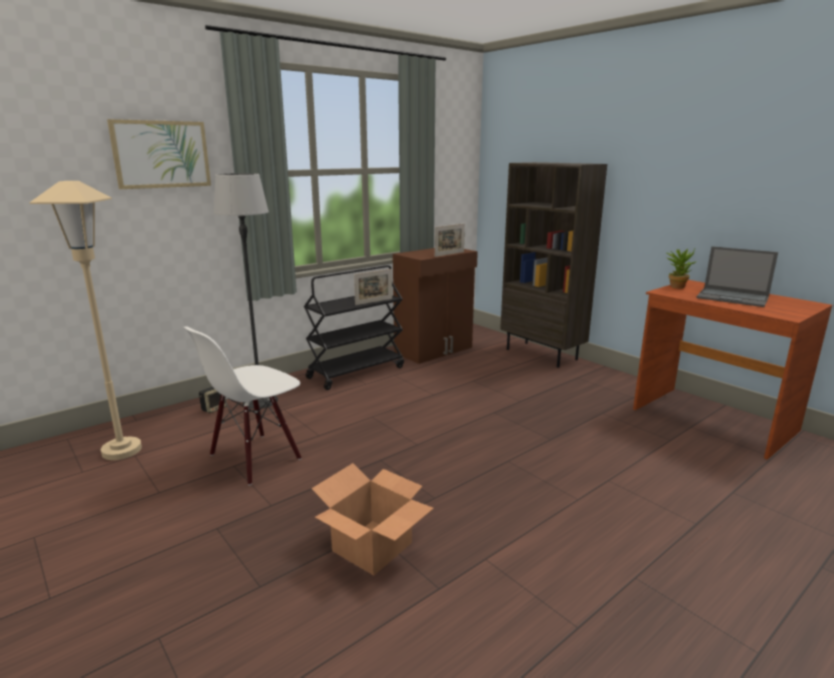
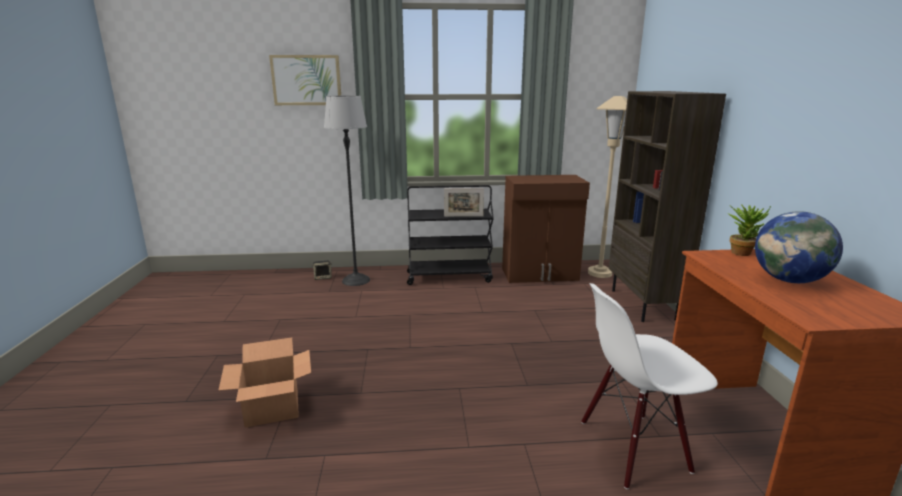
camera: 35 degrees right, 0 degrees up
beige floor lamp [30,181,142,460] -> beige floor lamp moved to [588,96,627,278]
white chair [184,326,302,485] -> white chair moved to [581,283,718,489]
picture frame [435,224,465,257] -> none
laptop [696,246,778,307] -> globe [755,211,843,283]

